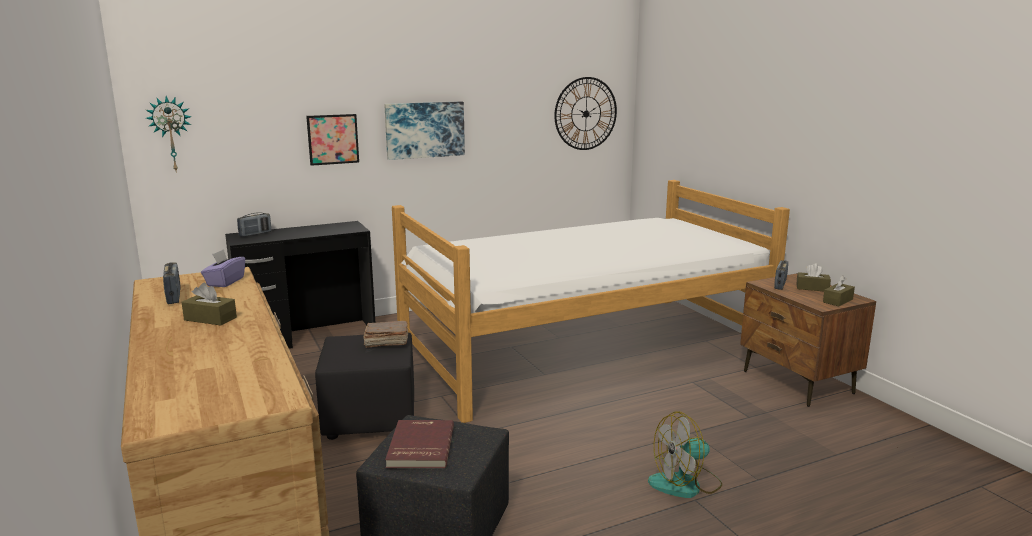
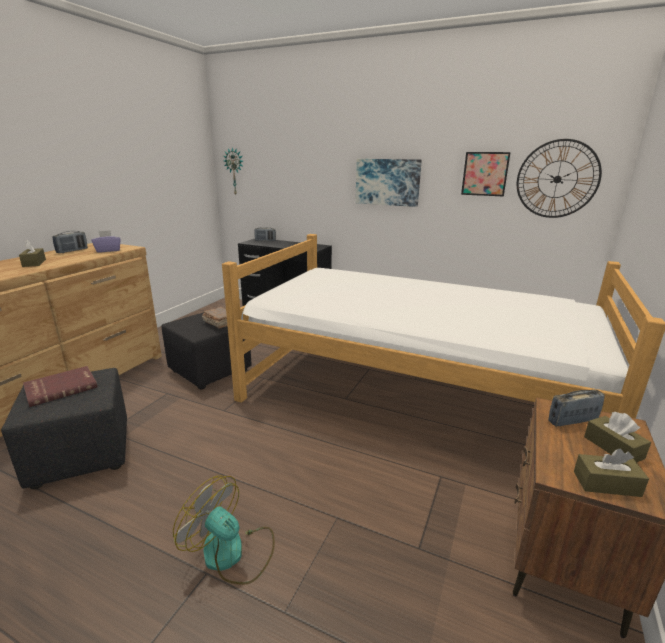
camera: 50 degrees right, 5 degrees up
picture [306,114,359,166] -> picture moved to [461,152,511,197]

